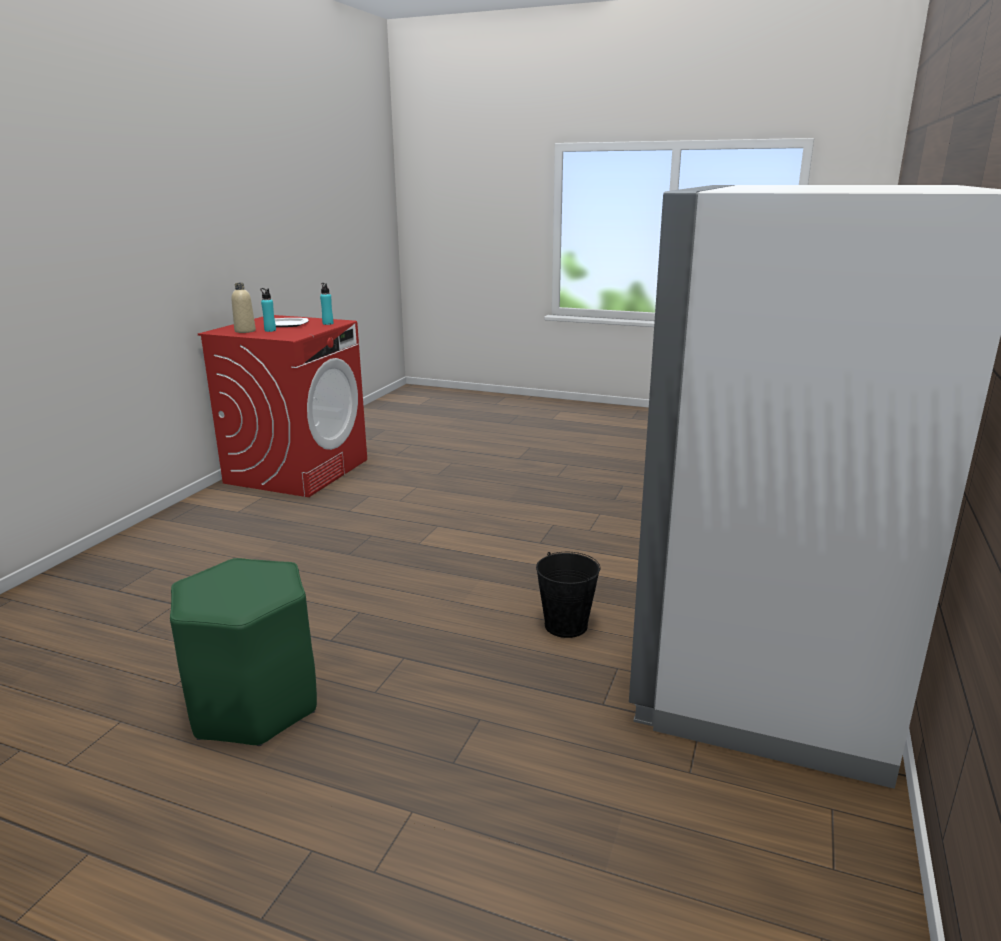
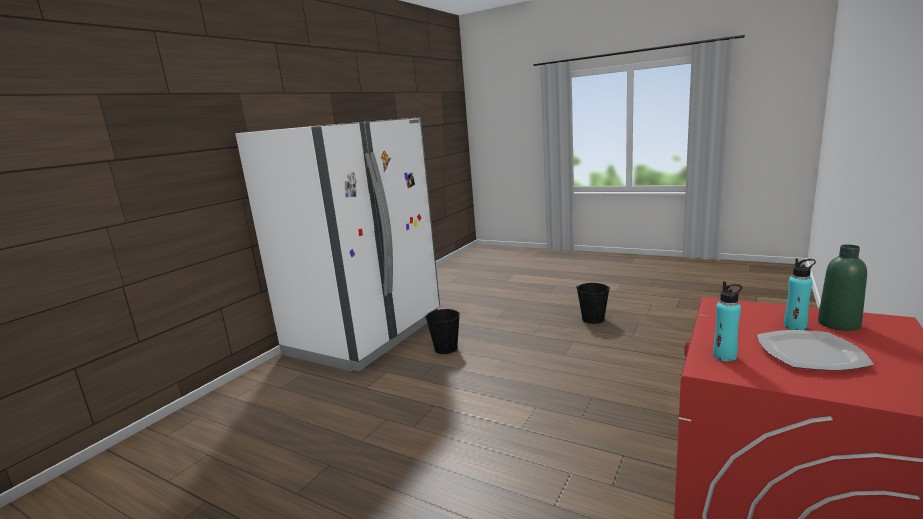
camera: 170 degrees left, 5 degrees down
green stool [170,558,317,746] -> black bucket [576,283,610,324]
beige bottle [231,283,256,333] -> green bottle [818,245,867,331]

